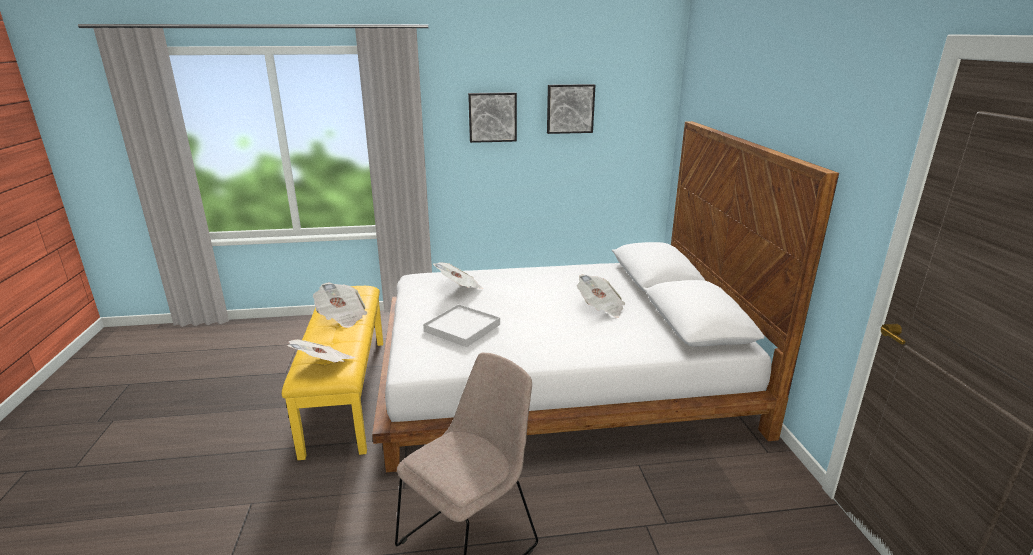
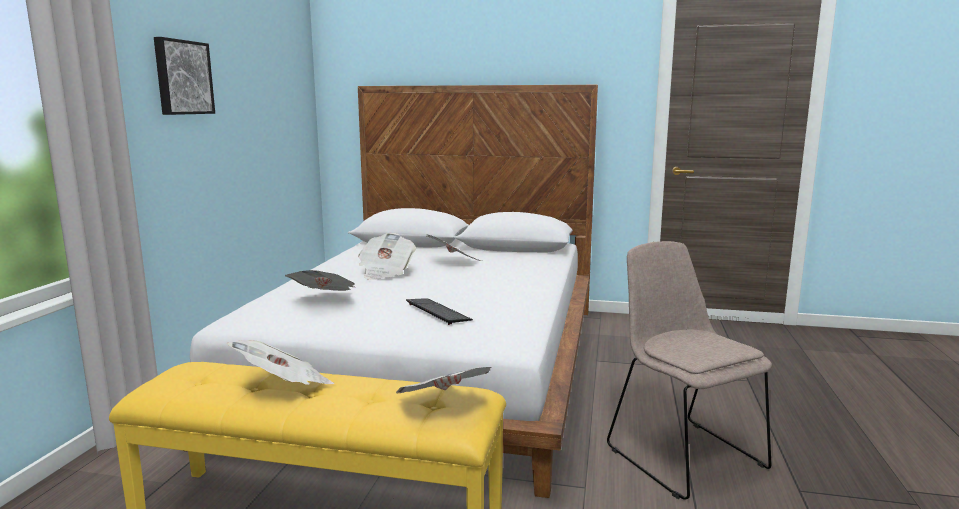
camera: 70 degrees left, 10 degrees down
white tray [423,304,500,347] -> keyboard [406,298,473,325]
picture [547,84,595,134] -> none
none -> newspaper [358,233,416,280]

